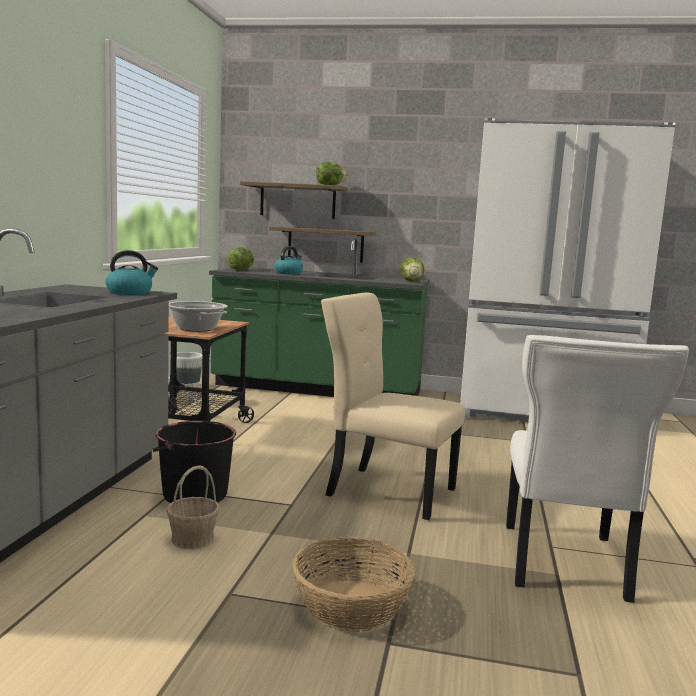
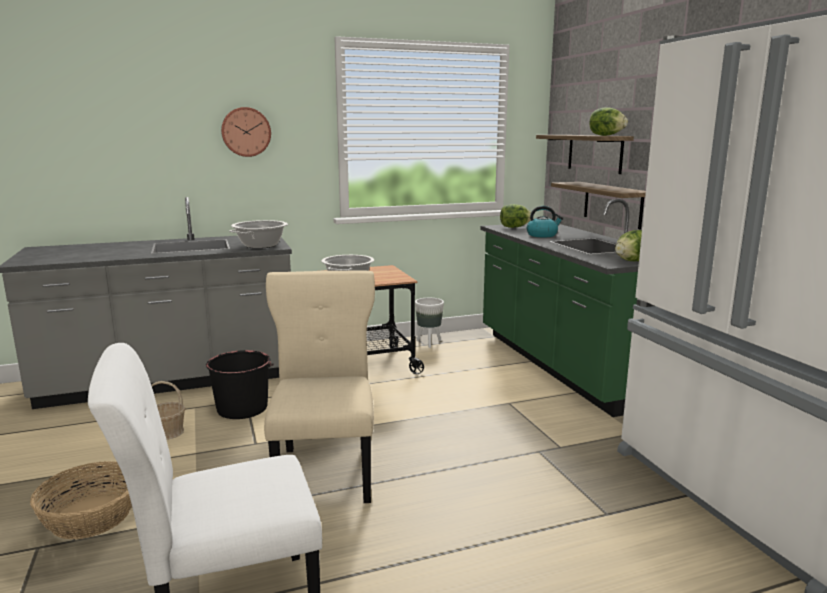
camera: 60 degrees right, 5 degrees up
kettle [105,250,158,295] -> cooking pot [229,220,288,249]
none -> wall clock [221,107,271,157]

